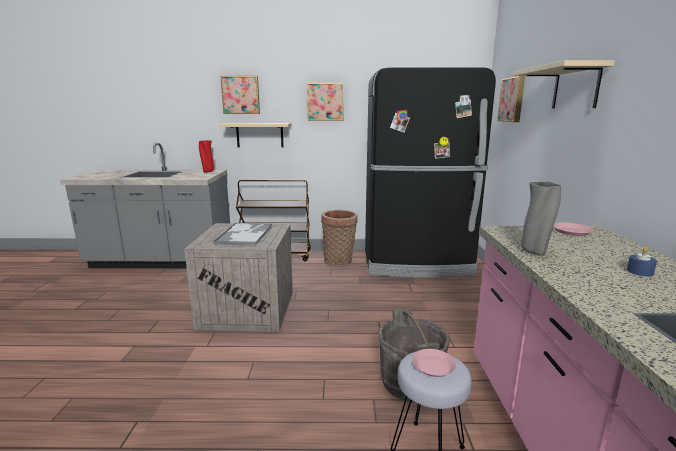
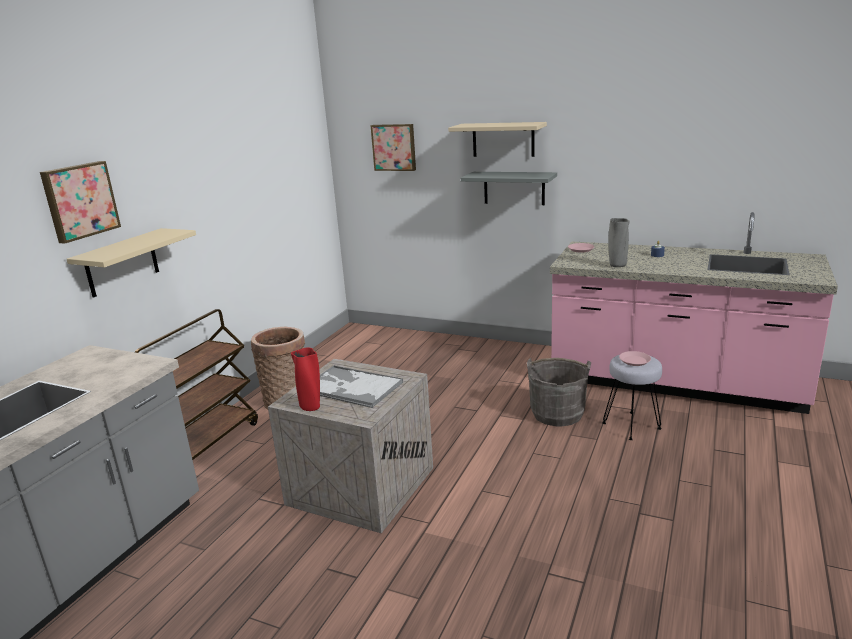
camera: 65 degrees left, 5 degrees up
red vase [199,140,214,173] -> red vase moved to [291,348,320,411]
picture [307,83,344,121] -> none
black fridge [365,67,496,278] -> none
none -> grey shelf [461,172,557,205]

